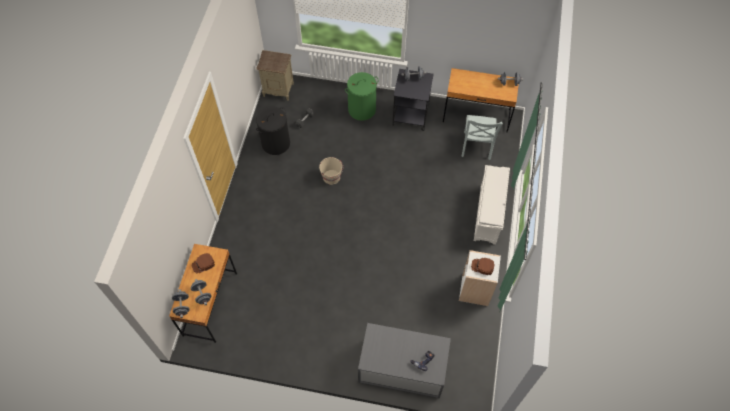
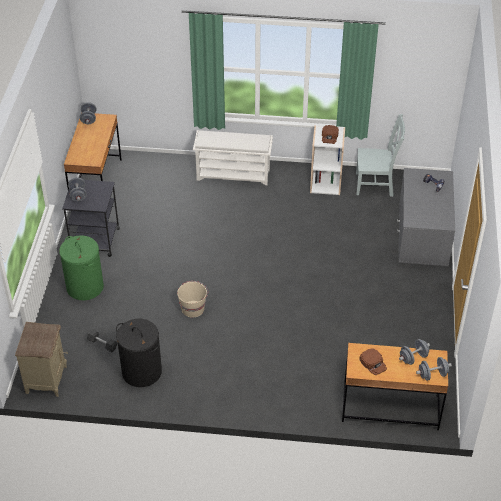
camera: 95 degrees left, 15 degrees down
grey chair [462,115,503,160] -> grey chair moved to [356,114,405,197]

